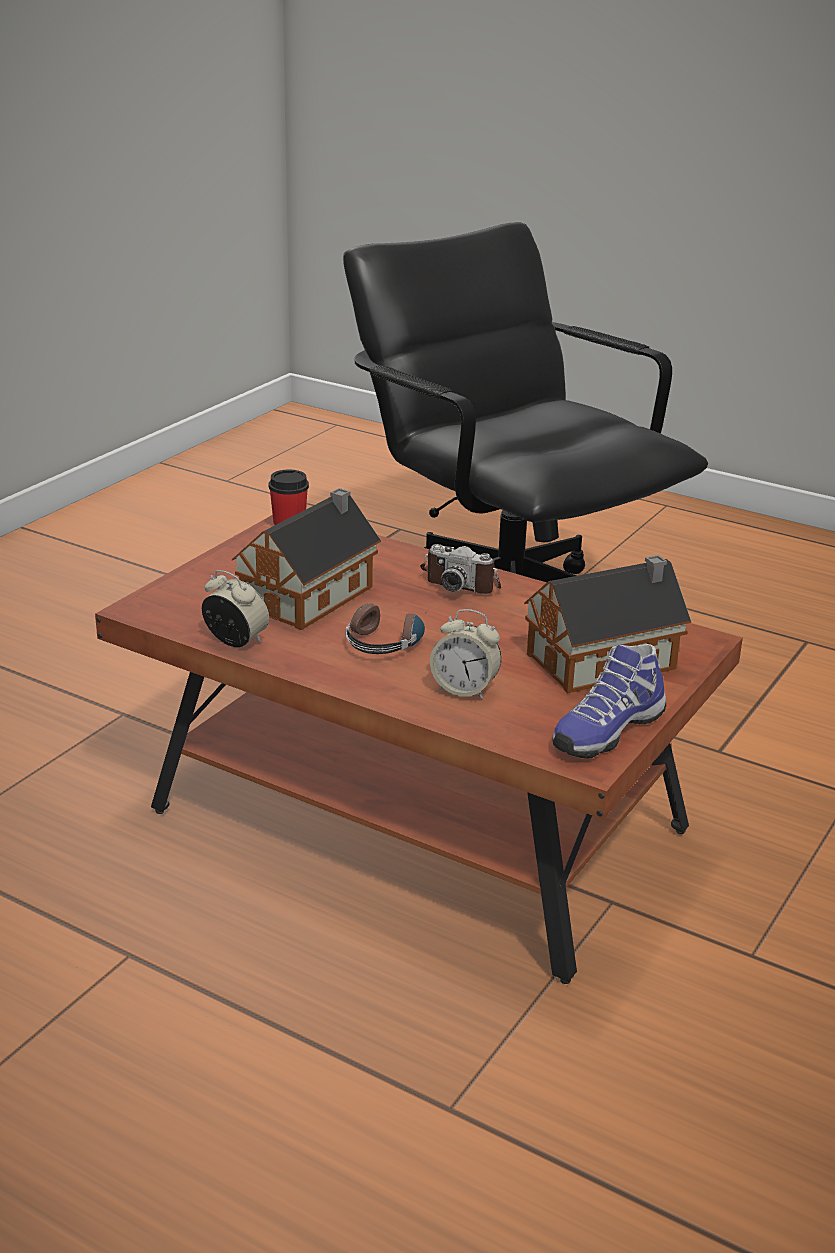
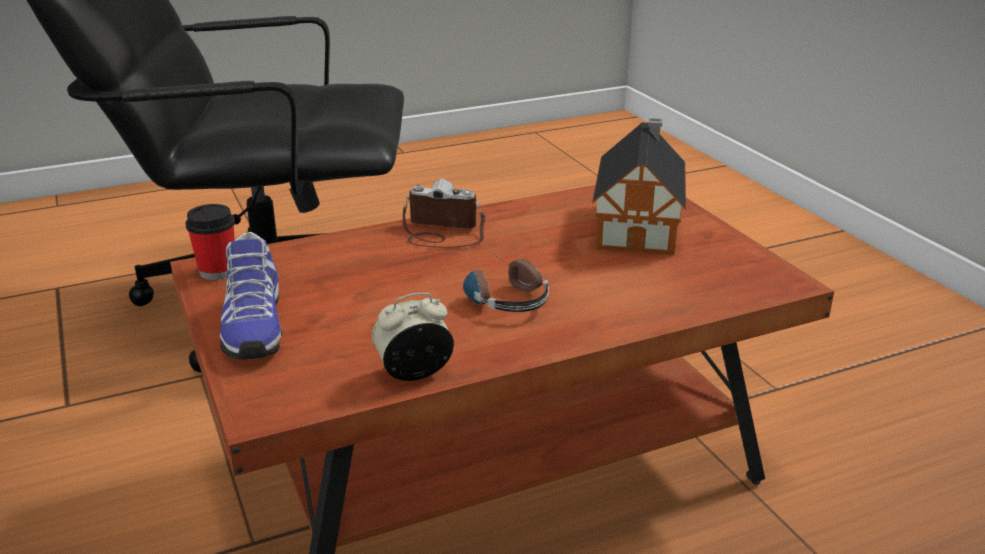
camera: 55 degrees left, 0 degrees up
toy house [232,488,381,630] -> none
camera [420,544,501,594] -> camera turned 135 degrees counterclockwise [403,179,485,248]
alarm clock [430,609,501,700] -> none
shoe [552,644,666,759] -> shoe moved to [220,232,282,360]

